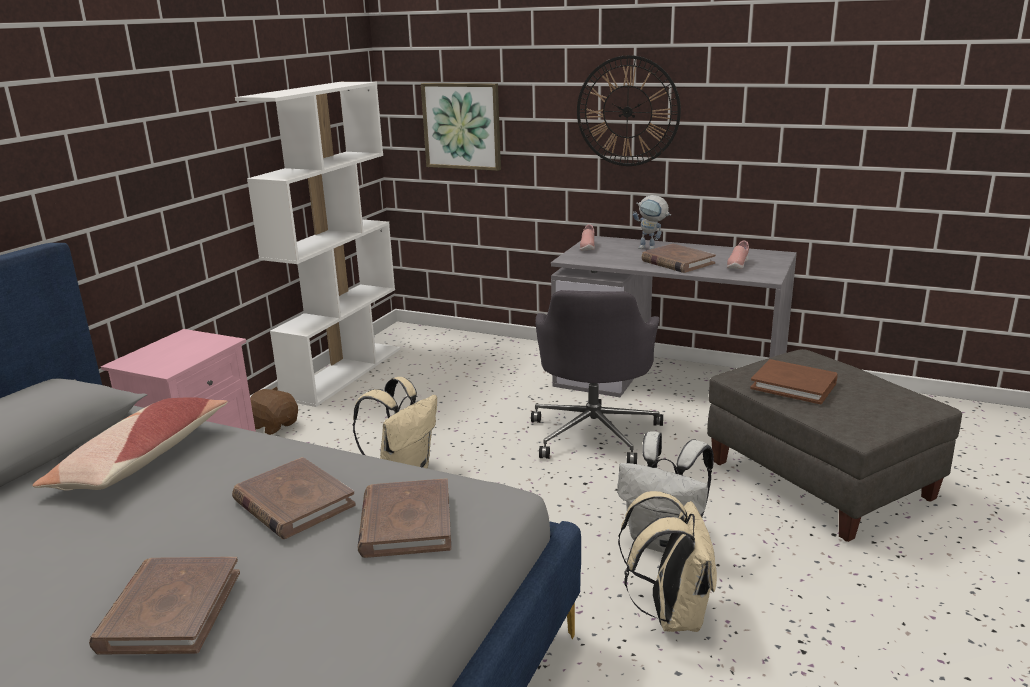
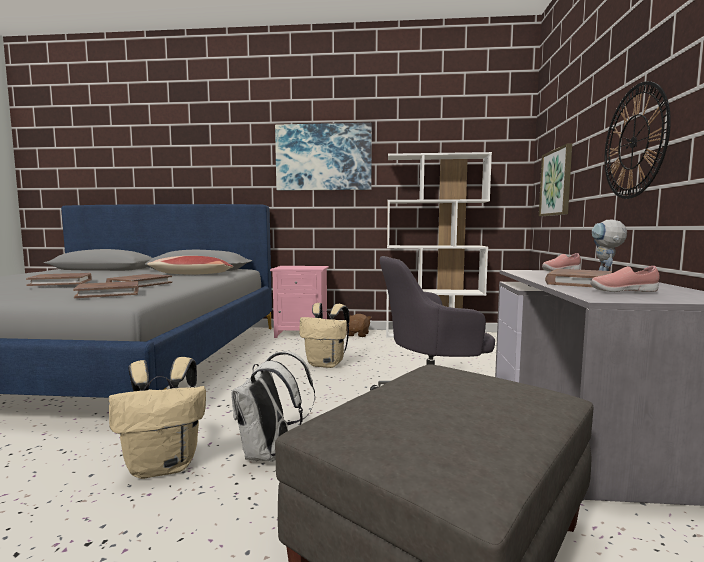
camera: 70 degrees right, 15 degrees down
brown book [750,359,837,404] -> none
none -> picture [275,123,372,190]

